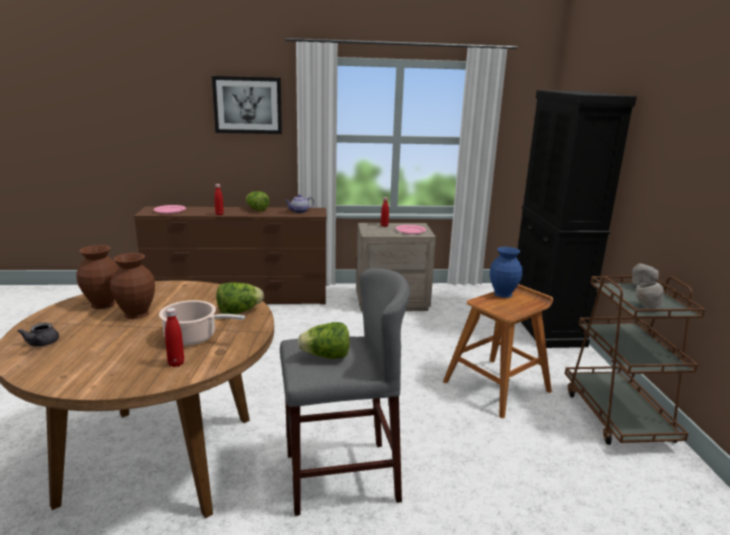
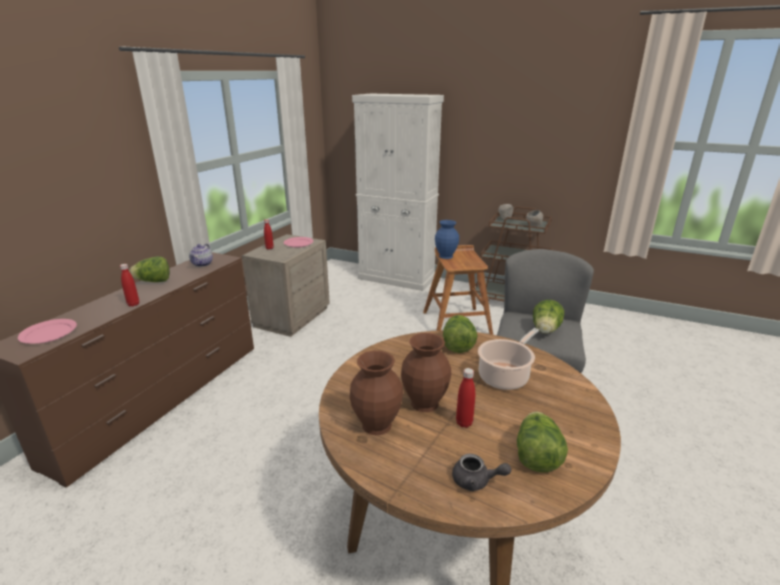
camera: 60 degrees left, 5 degrees up
red bottle [165,308,184,367] -> red bottle moved to [456,368,475,428]
picture [212,76,282,134] -> none
black cabinet [517,90,637,348] -> white cabinet [352,94,444,291]
none -> lettuce [517,412,568,473]

